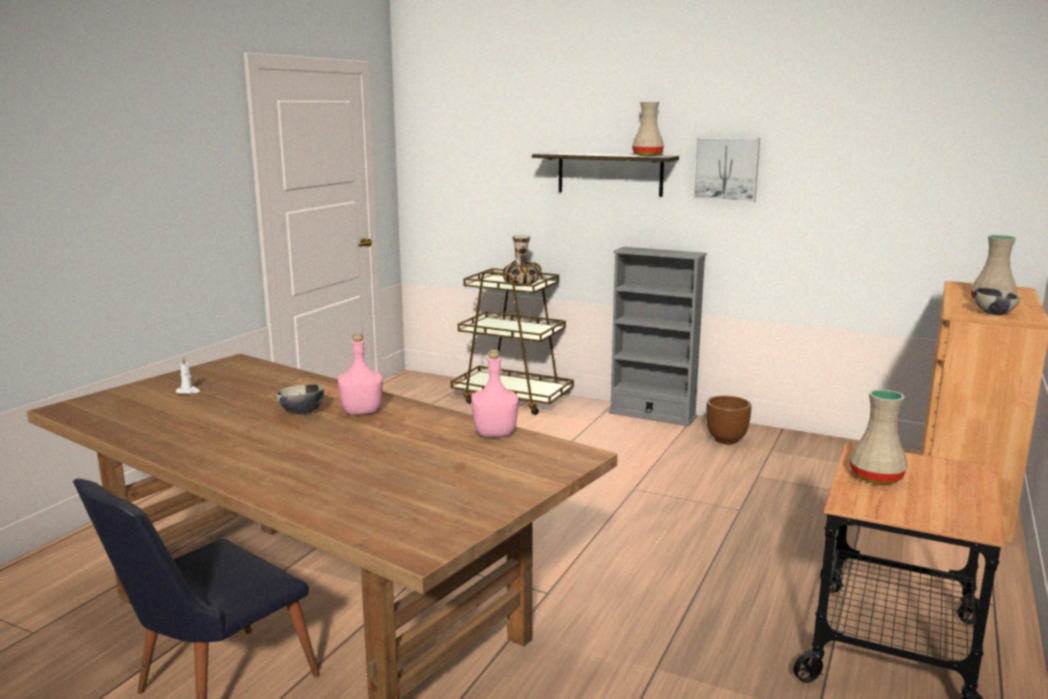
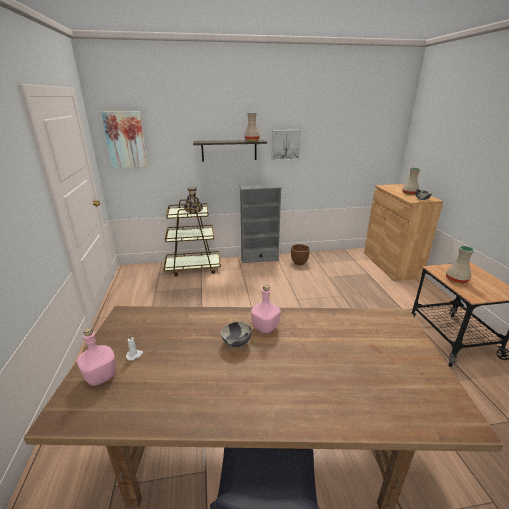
camera: 35 degrees left, 10 degrees up
pink bottle [471,350,518,437] -> pink bottle moved to [77,328,116,386]
none -> picture [101,111,148,168]

